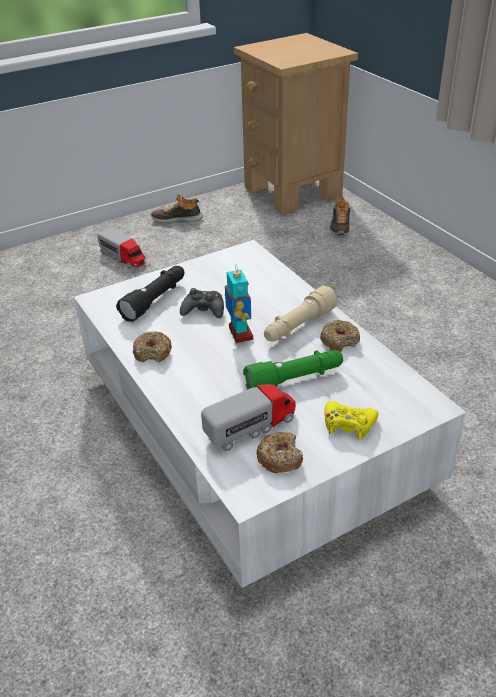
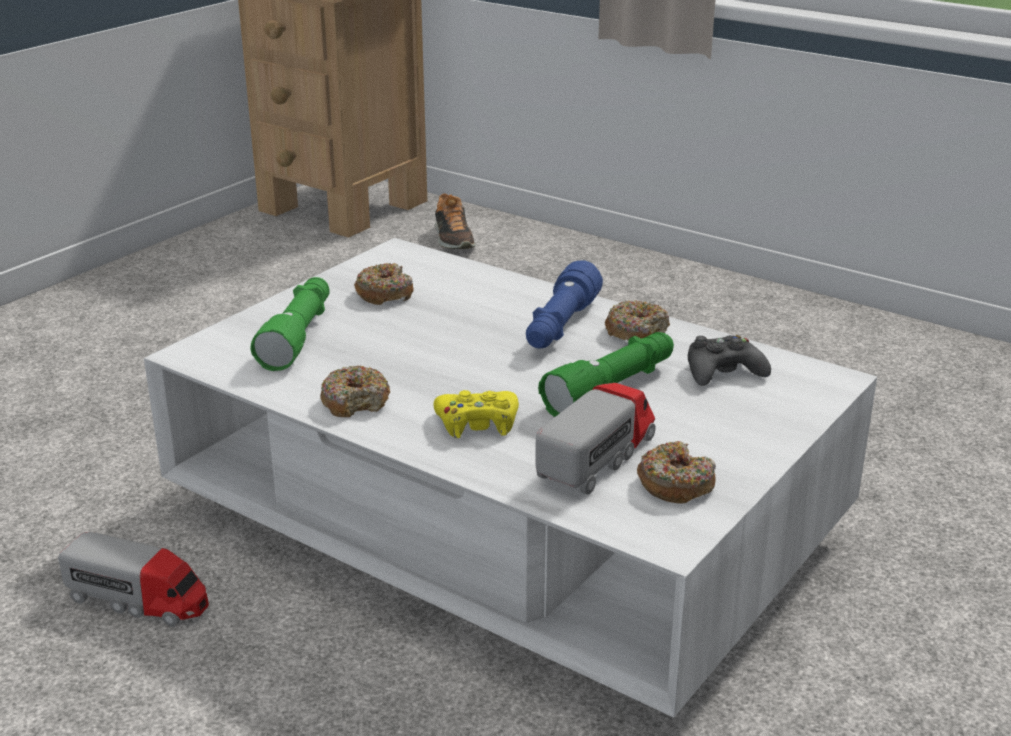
camera: 25 degrees left, 10 degrees down
toy truck [97,228,146,269] -> toy truck moved to [58,532,209,627]
black flashlight [116,266,184,322] -> green flashlight [250,277,330,371]
shoe [151,194,203,223] -> none
black game controller [180,288,224,318] -> black game controller moved to [688,335,771,386]
toy robot [225,264,253,343] -> none
beige flashlight [264,286,338,341] -> blue flashlight [526,261,603,348]
yellow game controller [324,401,378,440] -> yellow game controller moved to [434,390,519,438]
none -> donut [354,263,414,305]

